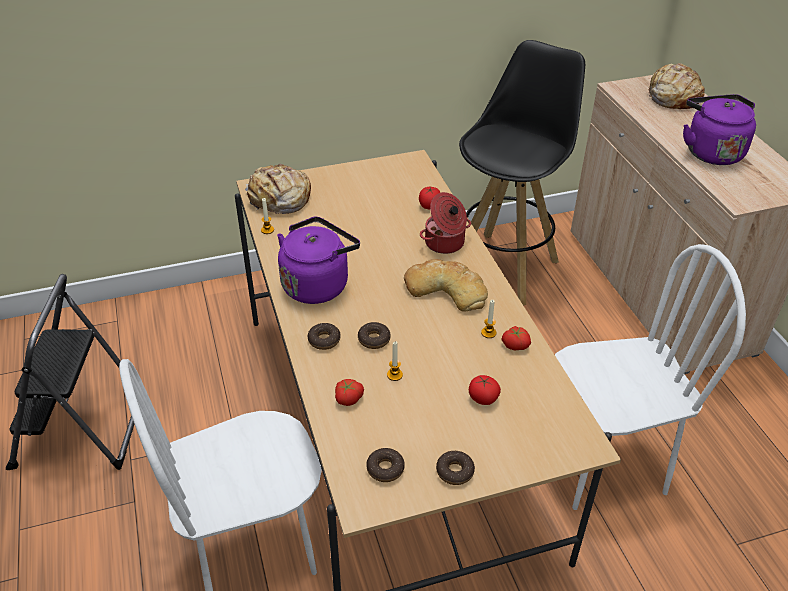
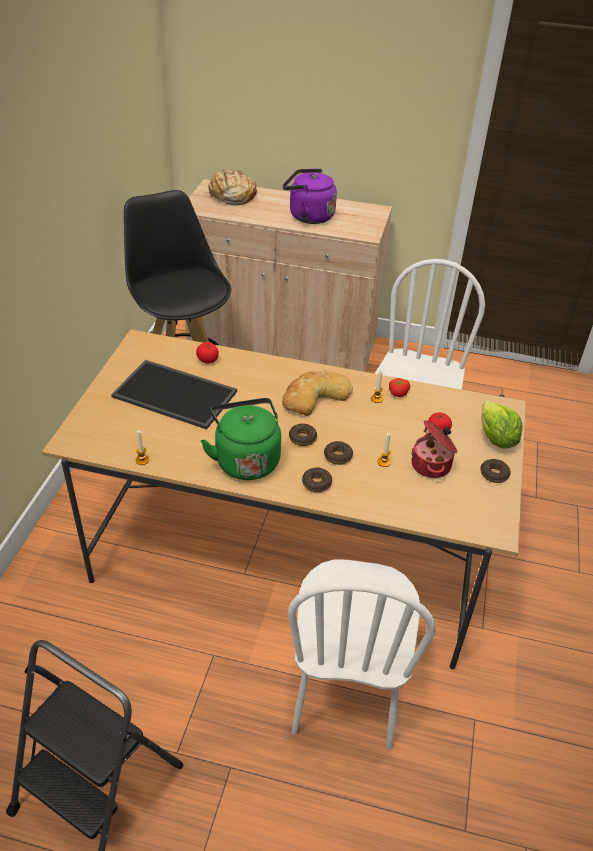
camera: 60 degrees left, 0 degrees up
bread [245,164,311,214] -> none
purple kettle [277,217,360,304] -> green kettle [201,398,281,480]
tomato [335,379,364,406] -> none
donut [366,448,405,482] -> donut moved to [289,424,317,446]
cooking pot [420,192,471,254] -> cooking pot moved to [411,420,458,478]
none -> tray [111,360,237,430]
none -> lettuce [481,400,523,449]

